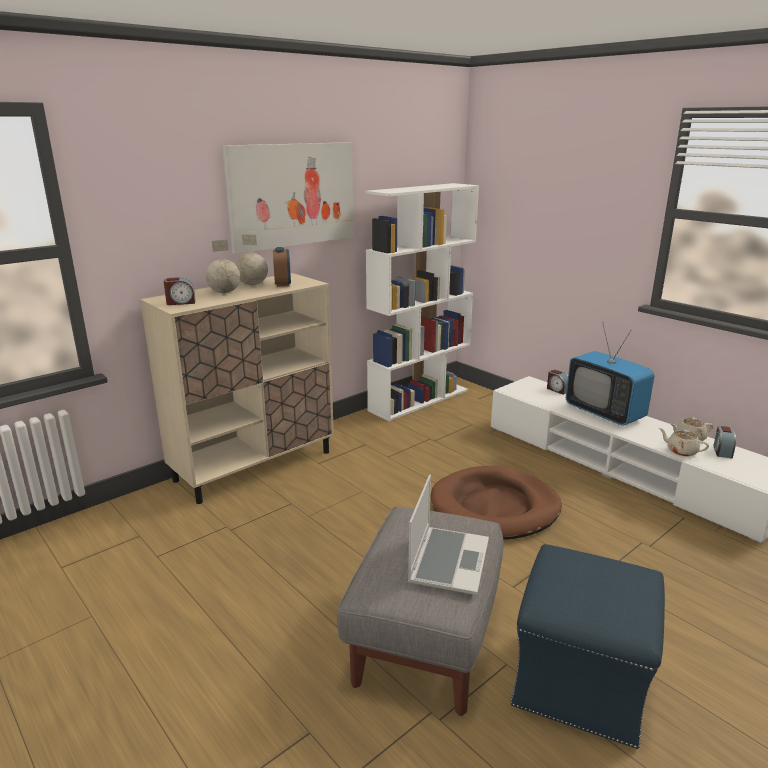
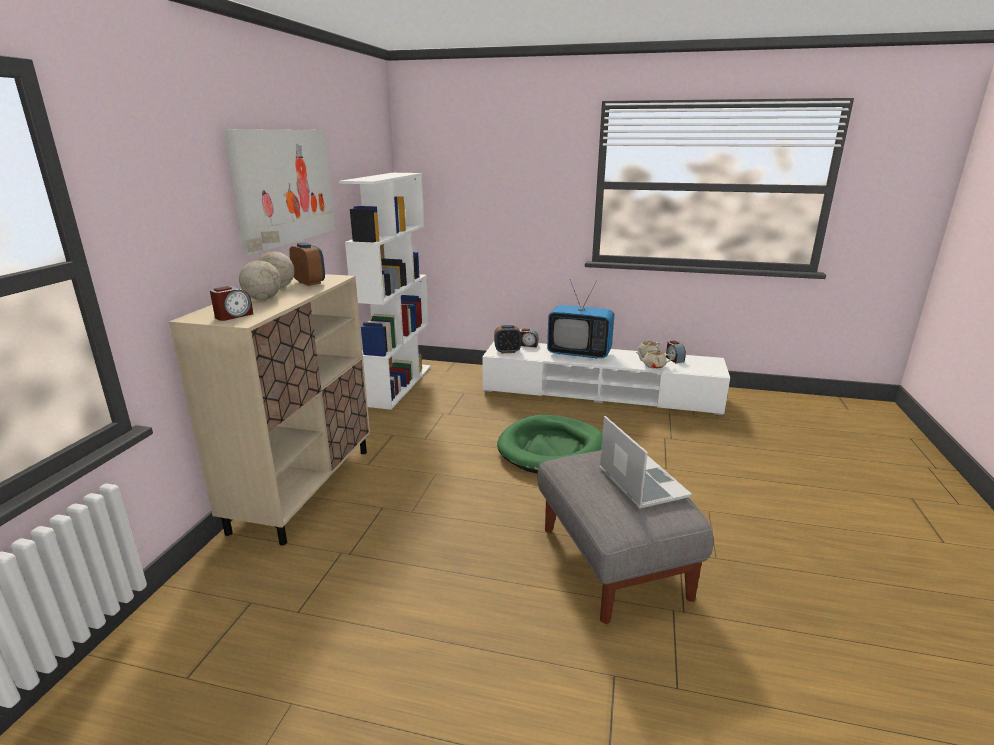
camera: 35 degrees left, 0 degrees up
brown dog bed [431,466,562,540] -> green dog bed [497,415,603,474]
blue ottoman [510,544,665,749] -> none
none -> alarm clock [494,325,521,353]

